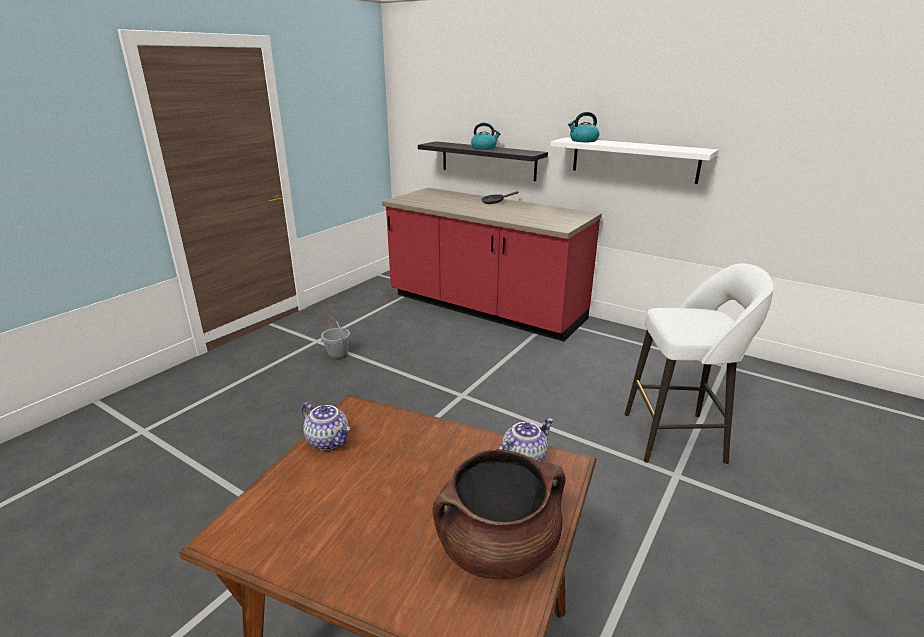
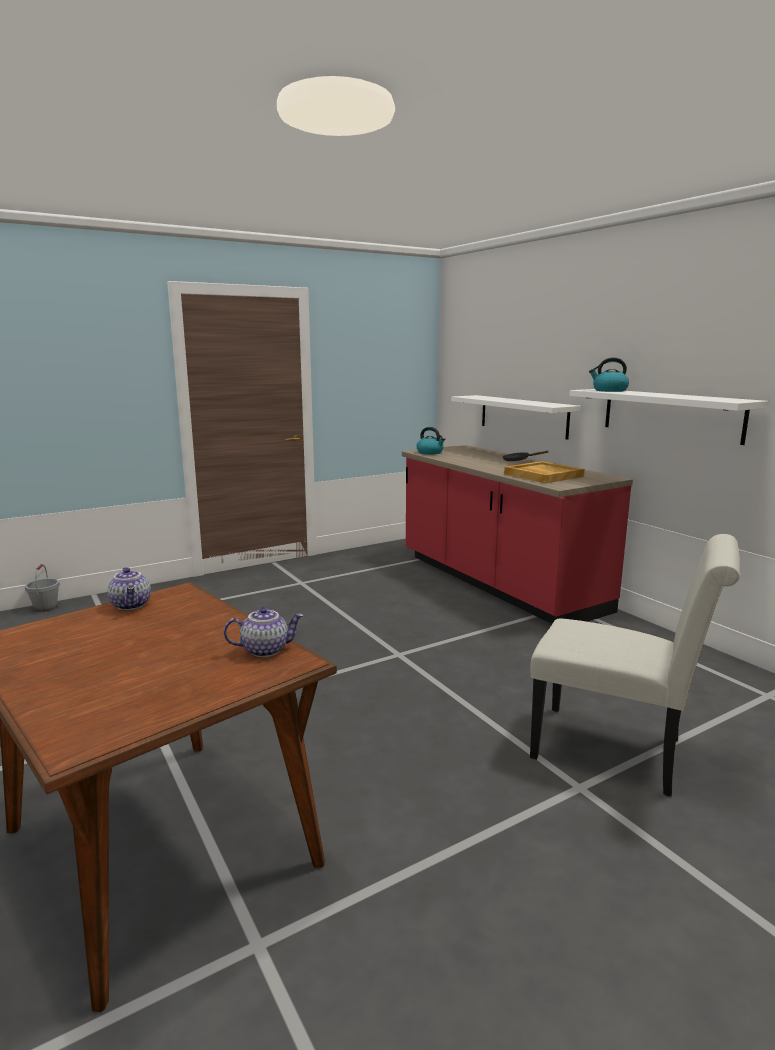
camera: 25 degrees right, 10 degrees down
grey bucket [321,317,350,360] -> grey bucket moved to [25,564,60,612]
black shelf [418,141,548,181] -> white shelf [451,395,581,440]
brown cooking pot [433,449,566,579] -> none
kettle [471,123,501,150] -> kettle moved to [416,427,445,455]
white stool [625,263,774,464] -> white chair [530,534,740,796]
none -> beige tray [504,461,585,483]

